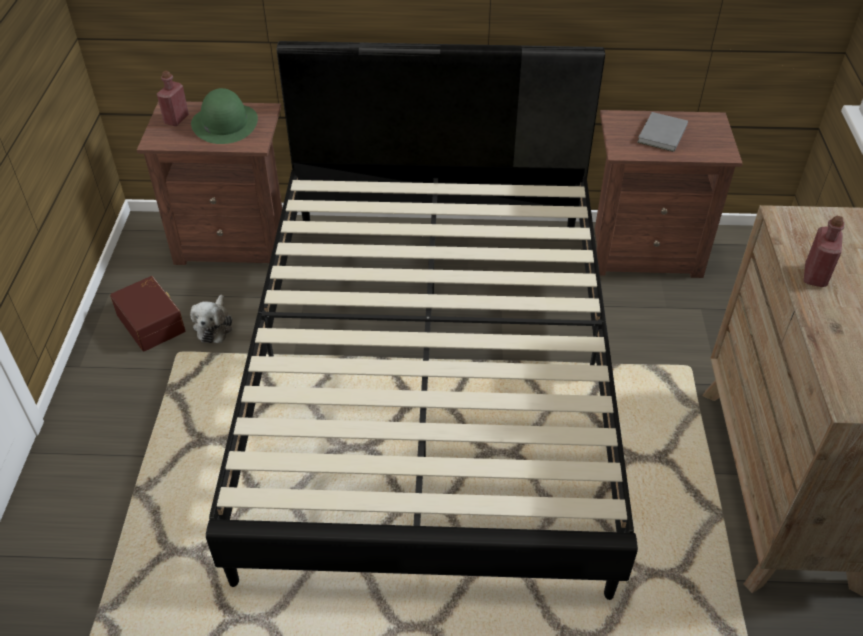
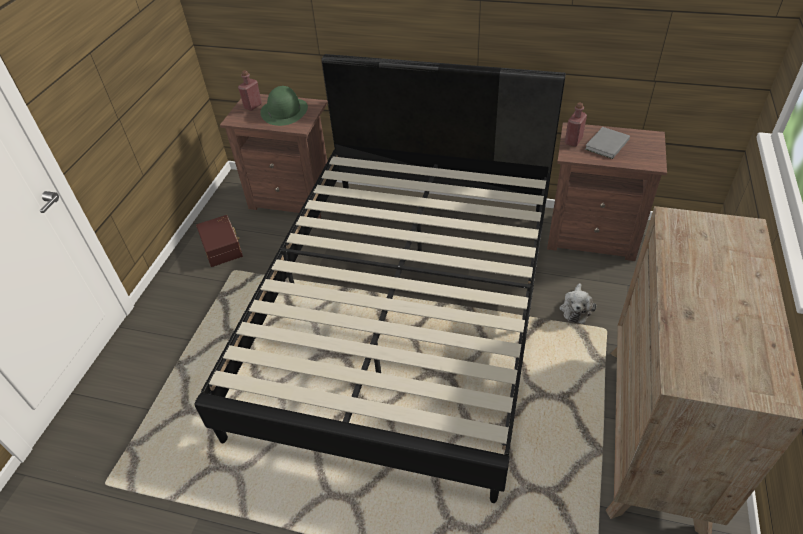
camera: 15 degrees right, 0 degrees up
plush toy [190,295,233,343] -> plush toy moved to [559,283,596,324]
red bottle [804,216,844,287] -> red bottle moved to [565,102,587,147]

